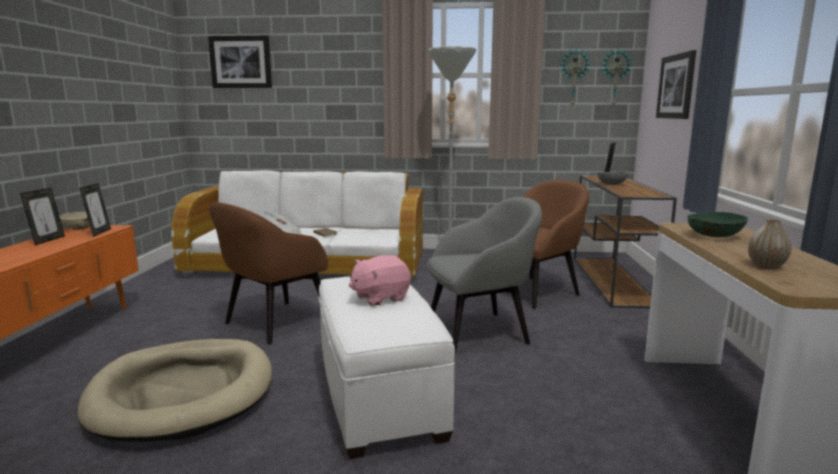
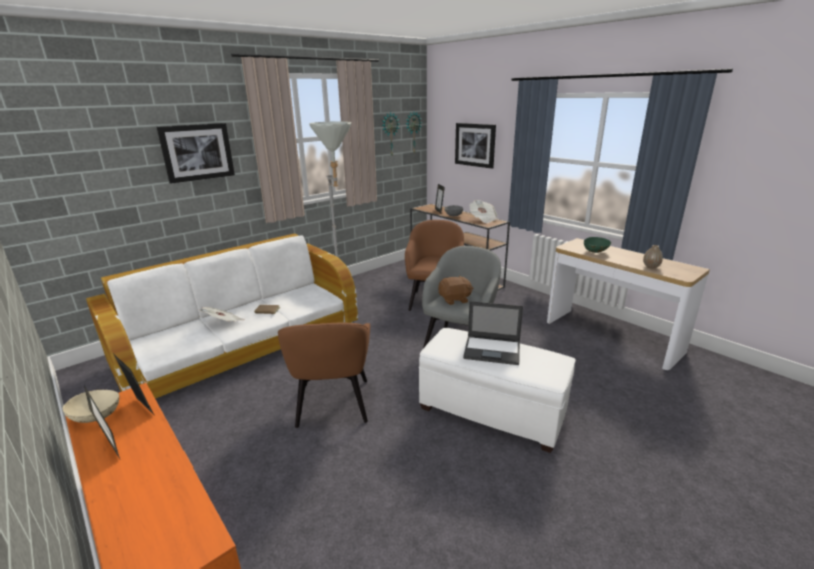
camera: 45 degrees left, 10 degrees up
beige dog bed [77,339,272,442] -> none
picture [208,35,272,88] -> picture moved to [157,123,235,184]
pink plush toy [349,255,411,306] -> laptop [463,301,523,365]
none -> brown plush toy [438,276,473,305]
none -> newspaper [470,200,498,224]

